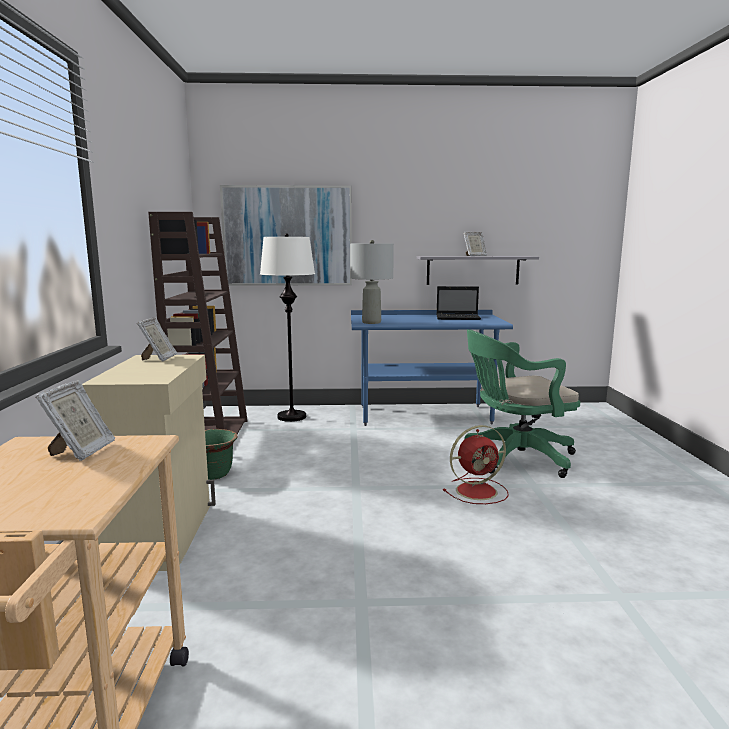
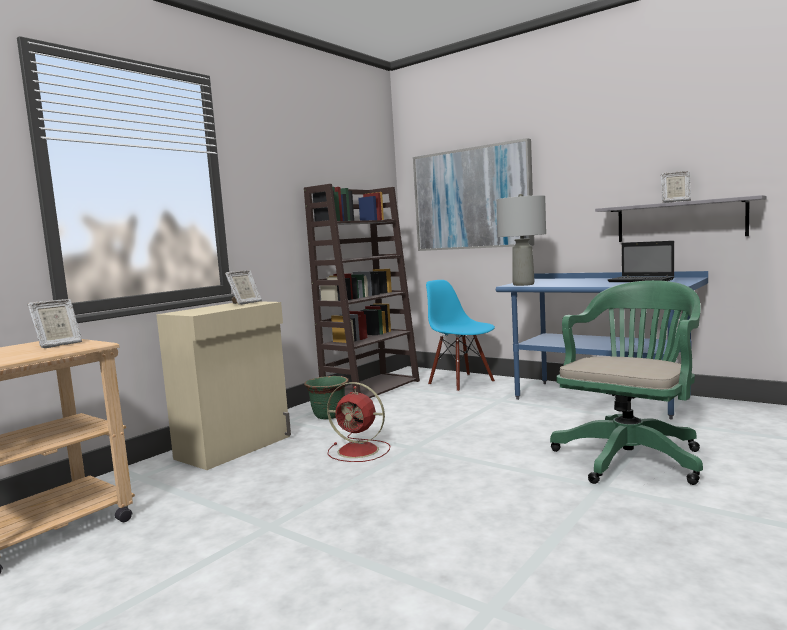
camera: 40 degrees right, 5 degrees down
white floor lamp [260,233,315,422] -> blue chair [426,280,495,392]
red fan [443,425,509,504] -> red fan moved to [327,382,390,462]
green office chair [464,329,580,478] -> green office chair turned 105 degrees clockwise [550,280,703,485]

